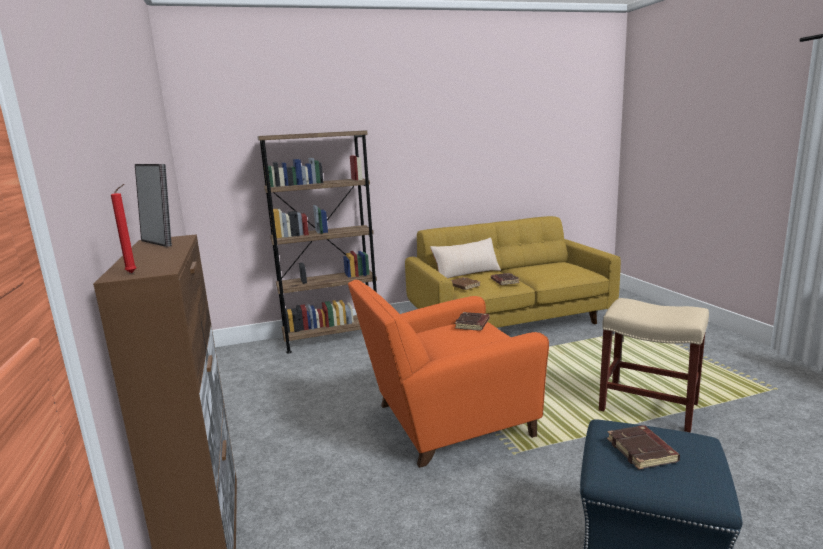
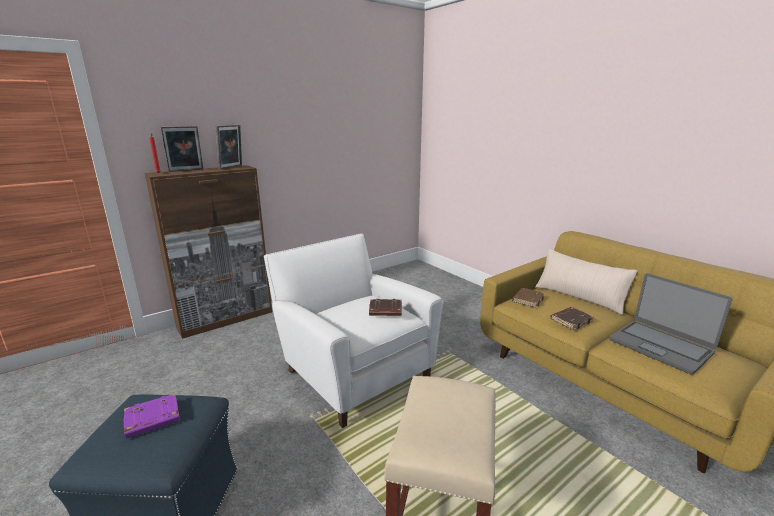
camera: 70 degrees right, 5 degrees up
brown bookcase [257,130,377,354] -> none
orange armchair [348,279,549,468] -> white armchair [264,234,443,428]
brown book [607,425,680,470] -> purple book [123,393,180,439]
none -> picture frame [161,126,203,172]
none -> laptop [609,273,732,375]

